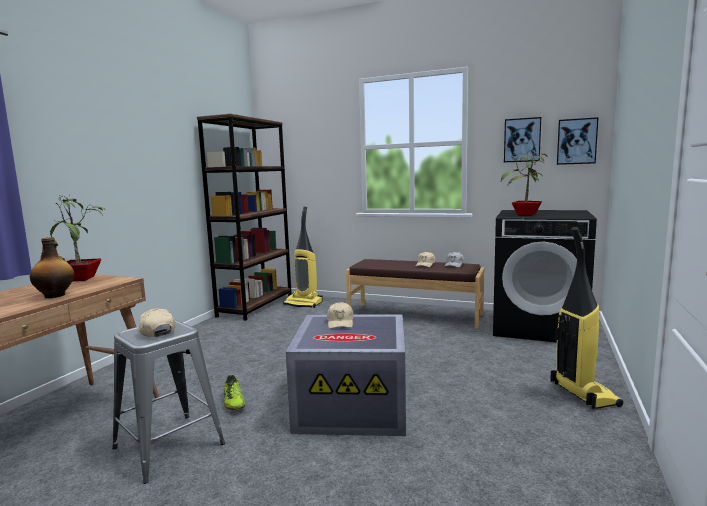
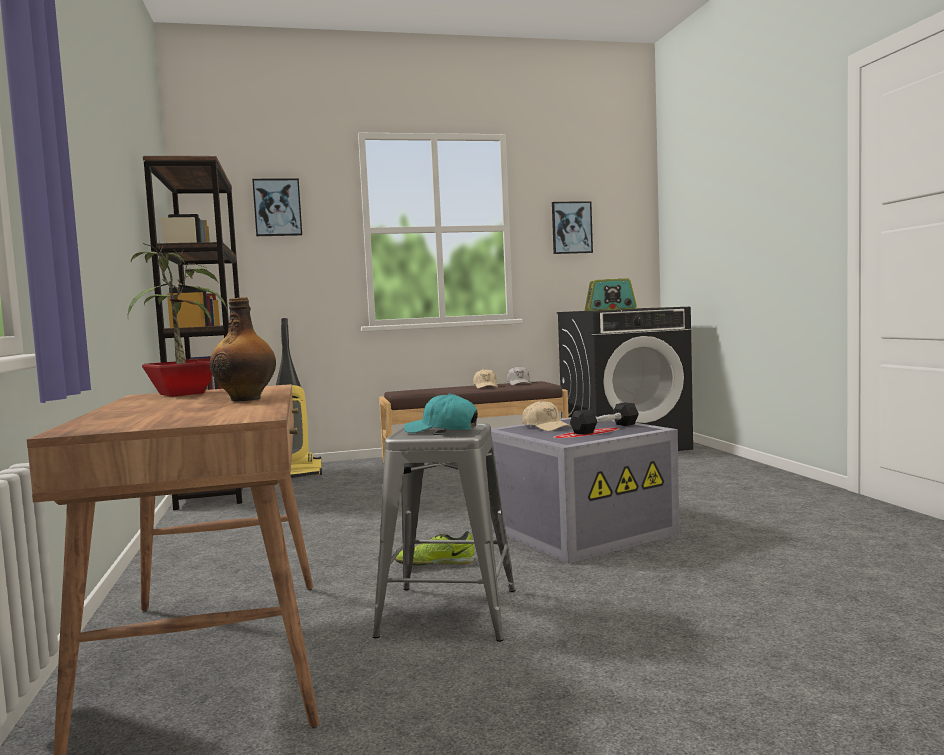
camera: 35 degrees left, 5 degrees down
beige cap [137,309,175,337] -> turquoise cap [404,393,478,433]
shoe [224,375,245,410] -> shoe turned 135 degrees clockwise [395,531,475,566]
potted plant [500,152,547,216] -> radio [585,278,637,311]
vacuum cleaner [550,227,623,409] -> none
picture [557,117,599,165] -> picture moved to [252,179,302,236]
none -> black dumbbell [570,403,639,435]

